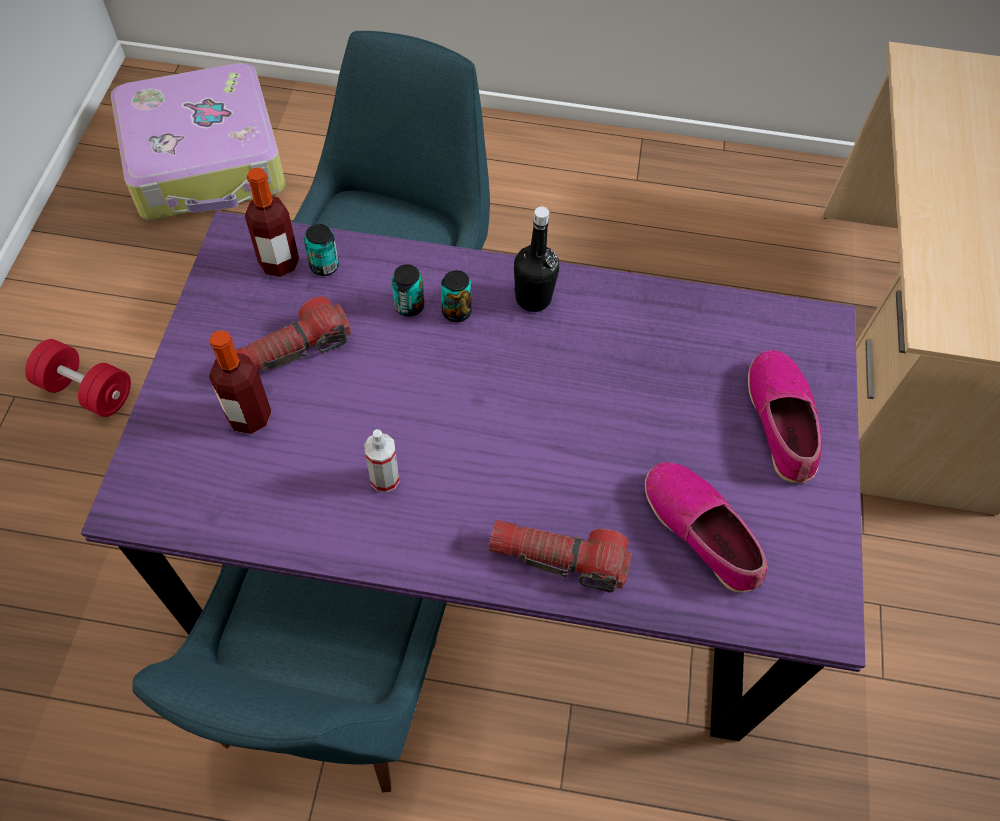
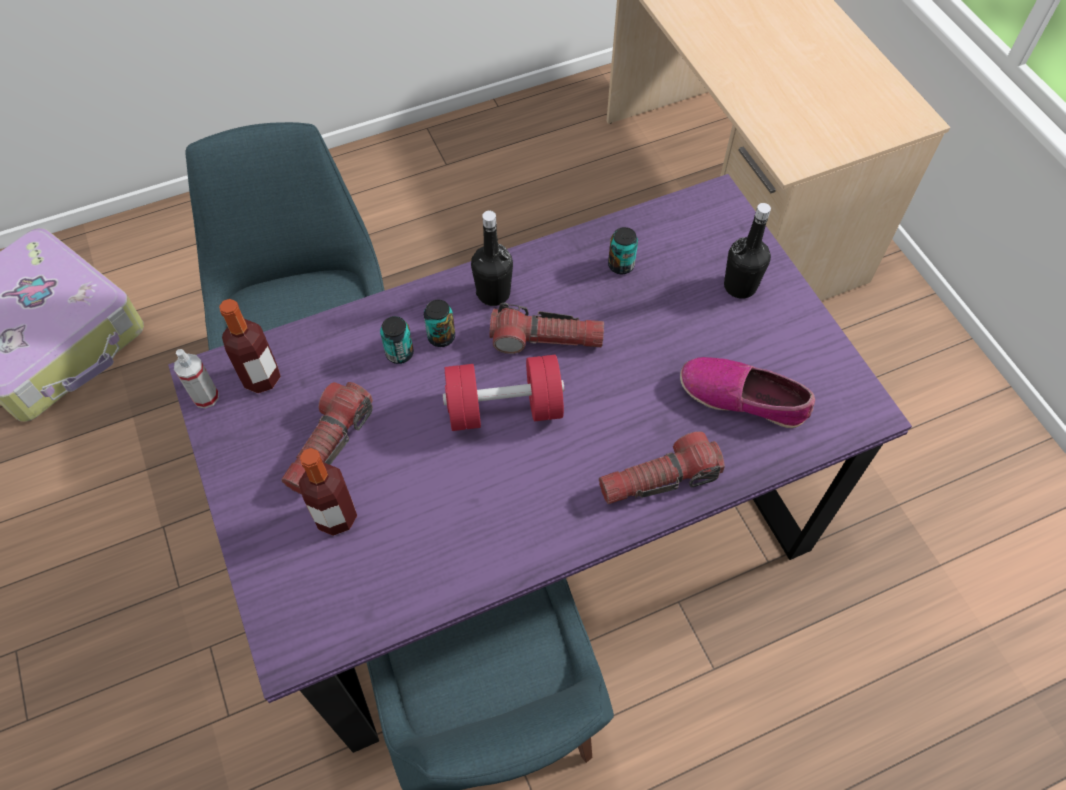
camera: 30 degrees left, 0 degrees up
red dumbbell [25,339,131,417] -> red dumbbell moved to [443,355,564,431]
can [304,224,339,276] -> can moved to [608,227,638,274]
spray bottle [364,429,400,493] -> spray bottle moved to [174,349,219,409]
shoe [748,350,822,484] -> black bottle [724,203,771,299]
none -> flashlight [490,303,604,354]

